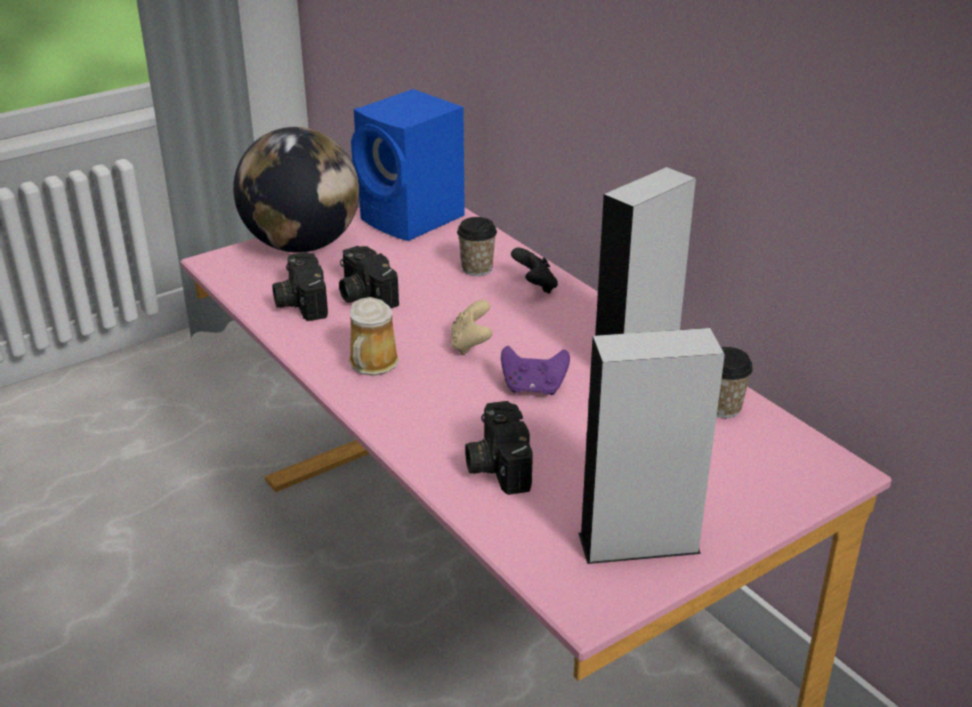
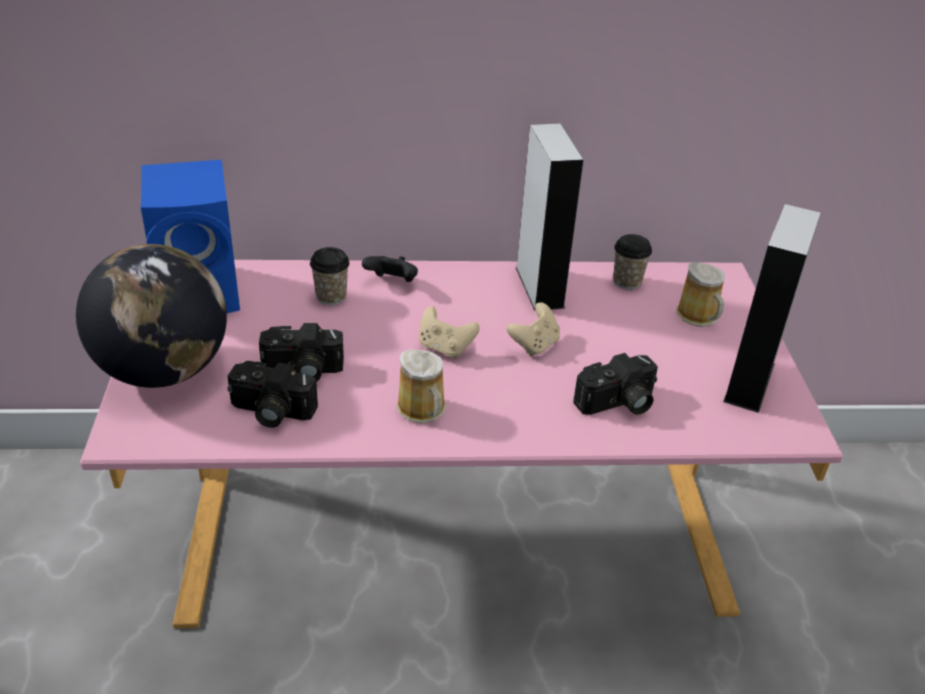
camera: 60 degrees left, 5 degrees up
camera [465,401,533,495] -> camera turned 45 degrees counterclockwise [573,353,658,415]
purple game controller [501,346,570,395] -> beige game controller [506,302,560,357]
none -> mug [676,262,725,327]

